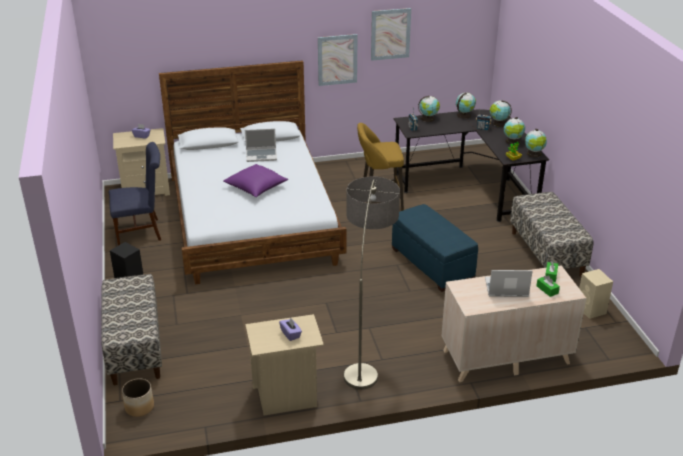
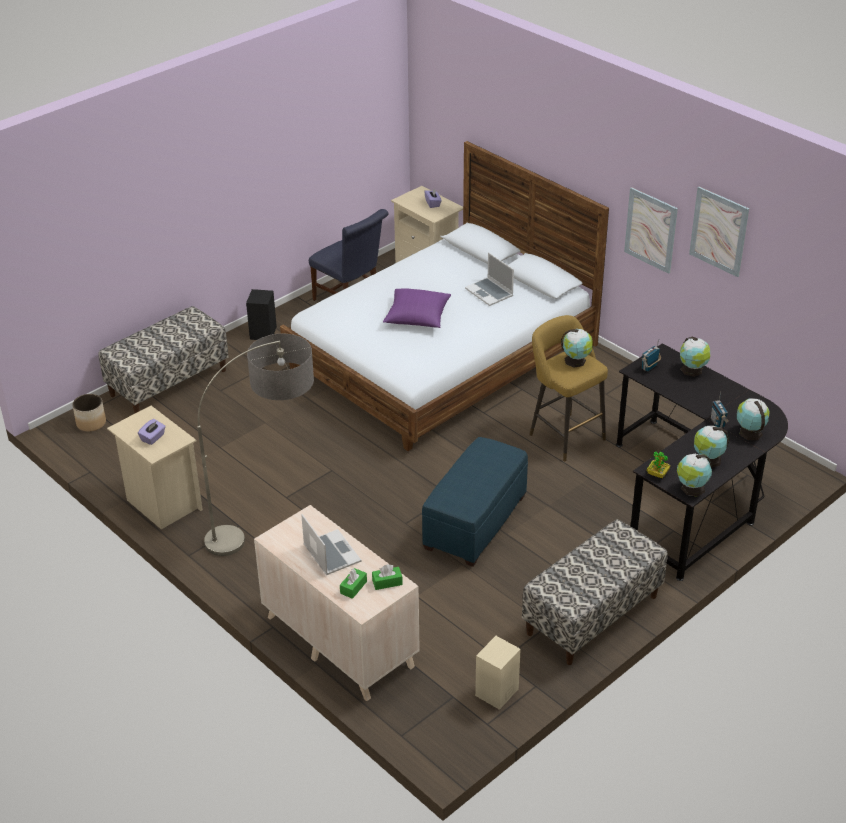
camera: 60 degrees right, 5 degrees up
globe [456,93,476,119] -> globe moved to [561,329,593,368]

